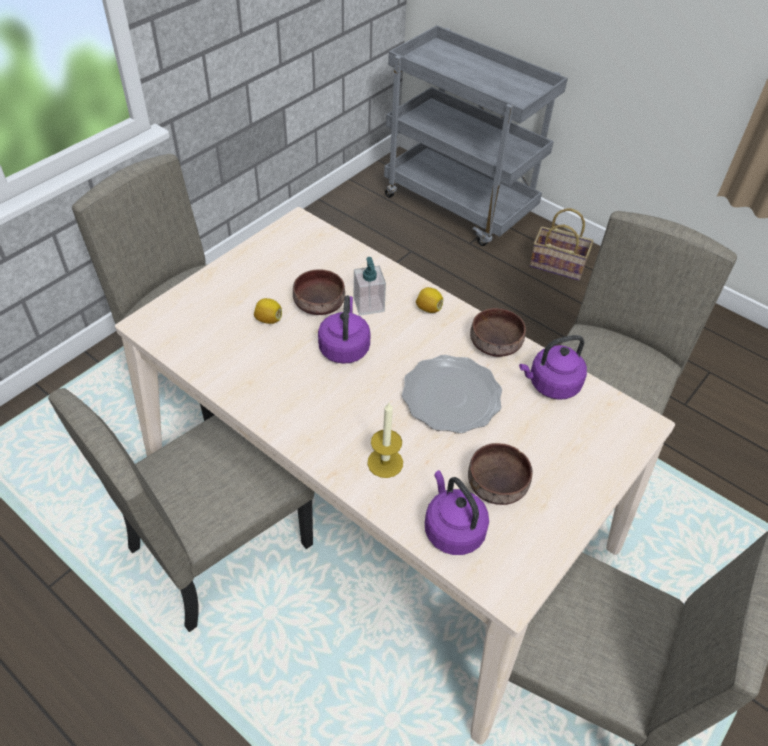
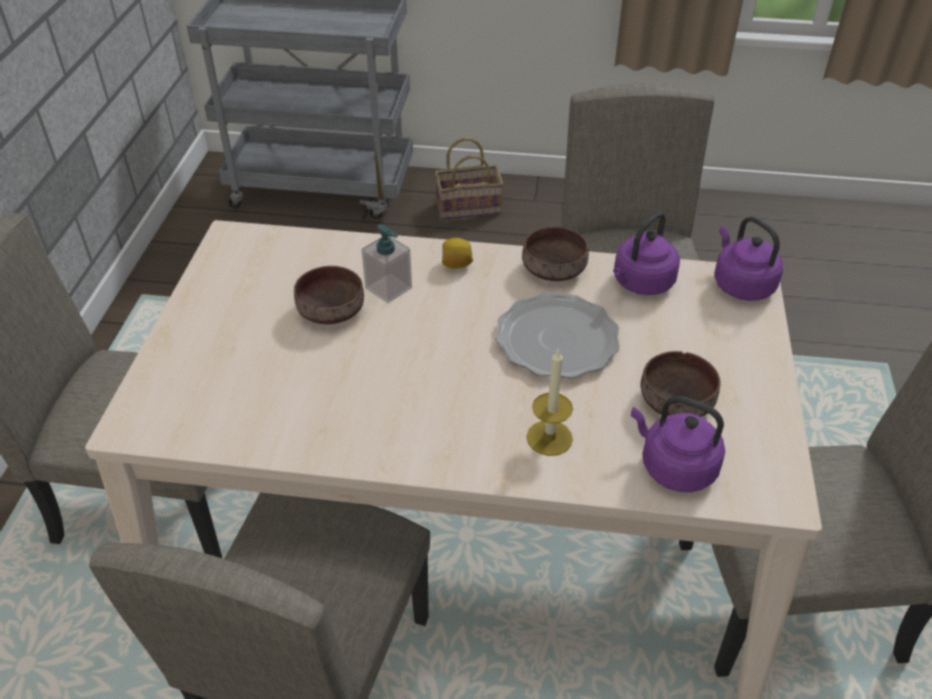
camera: 30 degrees left, 5 degrees down
lemon [254,298,282,324] -> none
purple kettle [318,295,371,364] -> purple kettle moved to [714,216,783,301]

